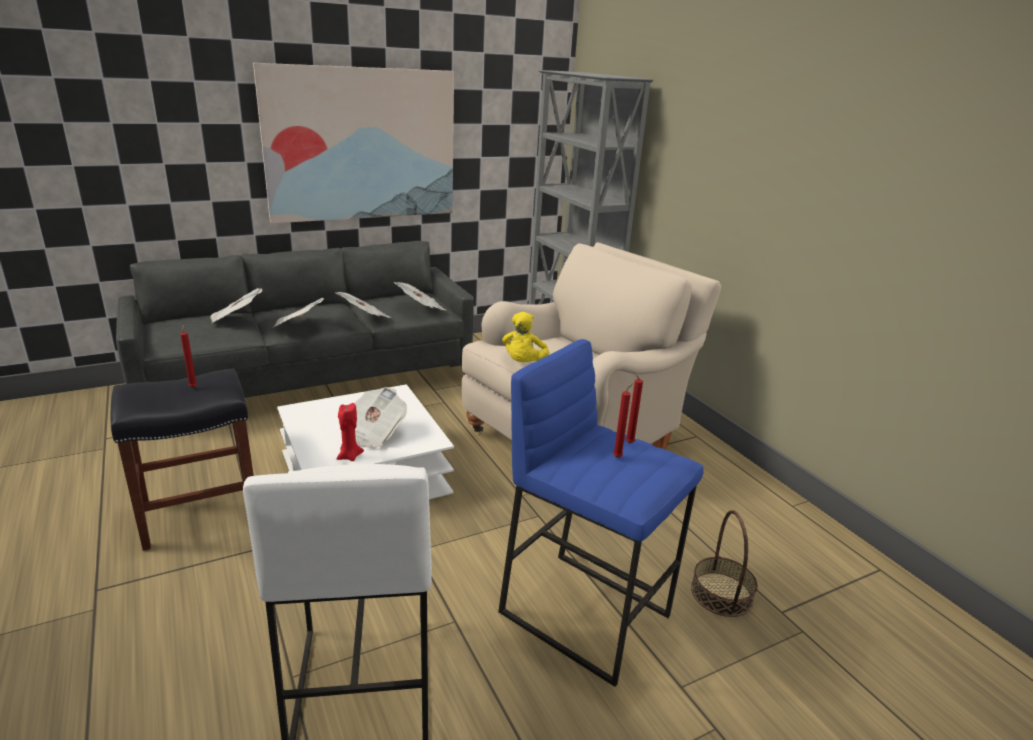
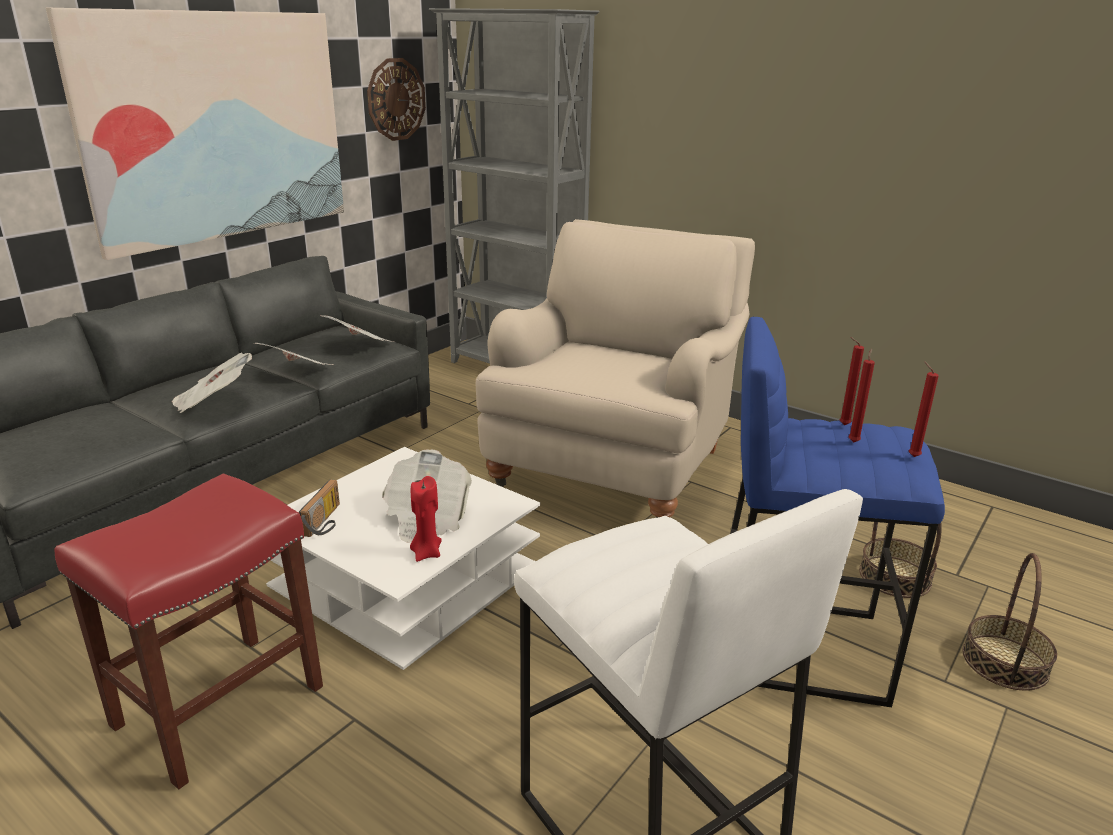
camera: 25 degrees left, 0 degrees up
black stool [110,369,254,551] -> red stool [54,474,323,790]
red candle [180,324,197,388] -> red candle moved to [909,361,939,457]
newspaper [210,288,262,323] -> none
yellow plush toy [502,312,550,362] -> none
none -> radio [299,479,340,537]
none -> wall clock [367,58,426,141]
none -> basket [962,553,1057,691]

